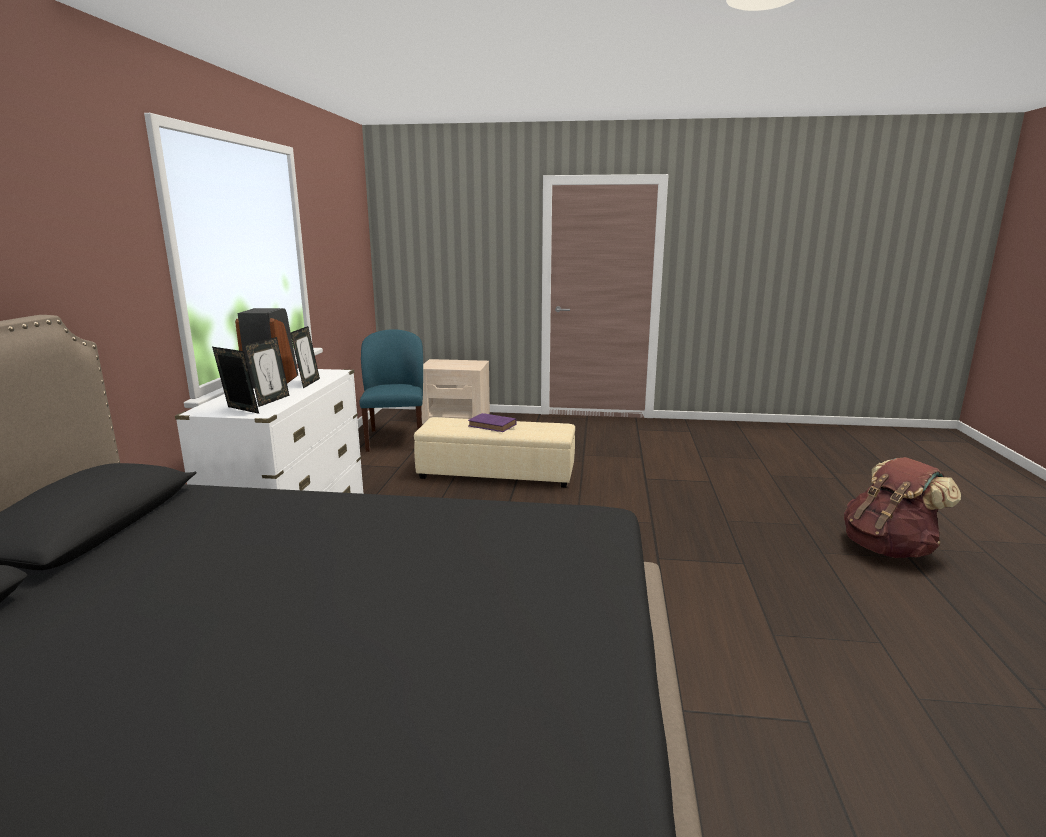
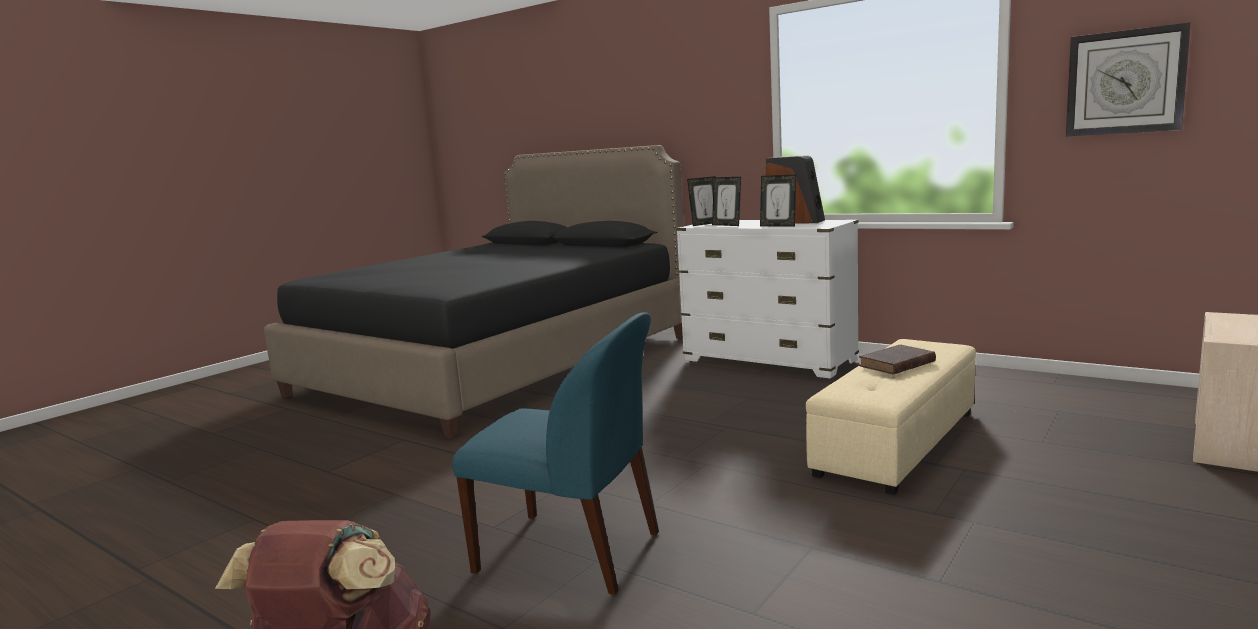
camera: 120 degrees right, 5 degrees down
blue chair [360,329,423,452] -> blue chair moved to [452,312,659,595]
purple book [468,413,517,432] -> brown book [859,345,936,374]
none -> wall clock [1066,22,1191,136]

